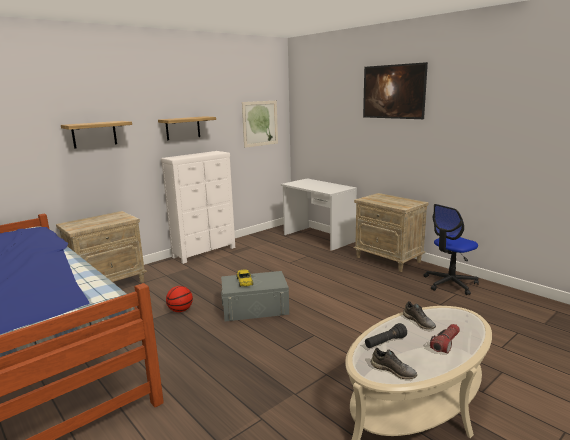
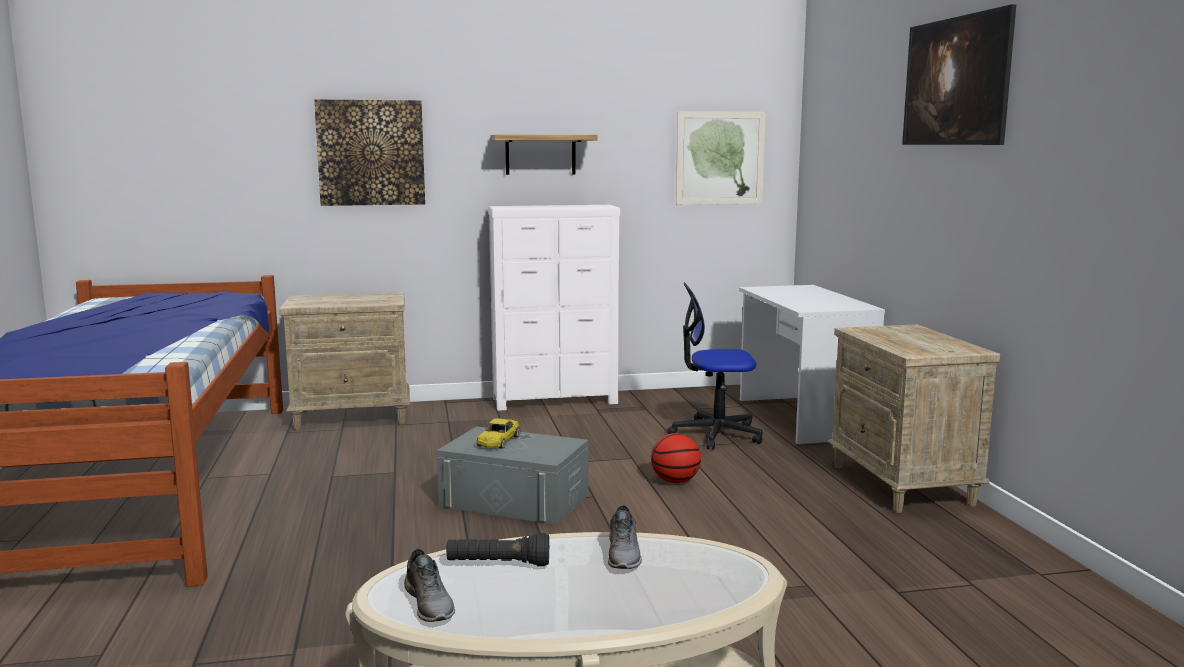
camera: 30 degrees right, 5 degrees down
shelf [61,121,132,149] -> picture [314,100,425,206]
basketball [166,286,193,312] -> basketball moved to [651,433,701,483]
office chair [423,204,479,295] -> office chair moved to [667,282,763,450]
flashlight [430,324,460,354] -> none

